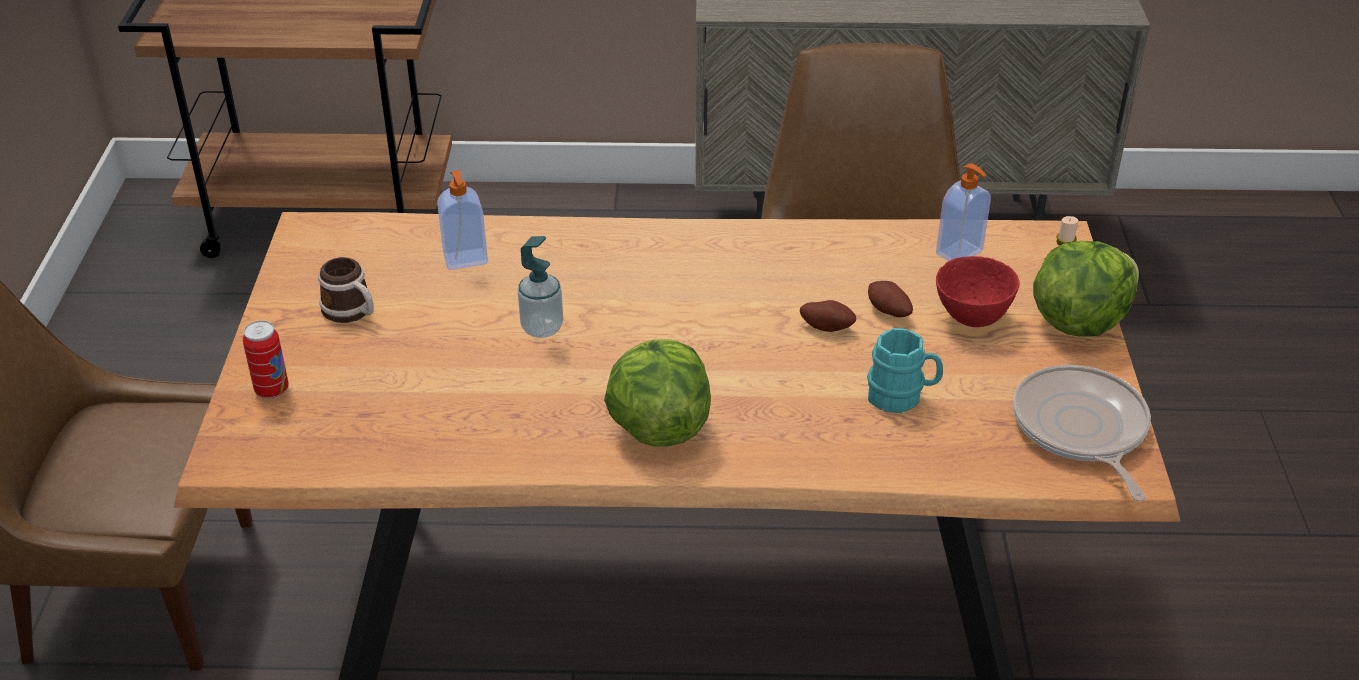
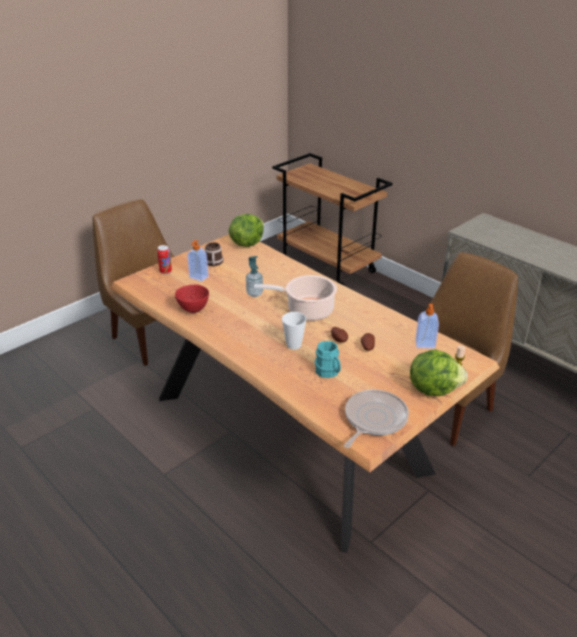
camera: 45 degrees right, 5 degrees down
soap dispenser [437,170,488,270] -> soap dispenser moved to [187,240,209,282]
lettuce [604,339,711,446] -> lettuce moved to [229,214,264,247]
red bowl [936,256,1020,327] -> red bowl moved to [175,284,209,313]
none -> cooking pot [254,275,337,321]
none -> cup [282,312,307,350]

